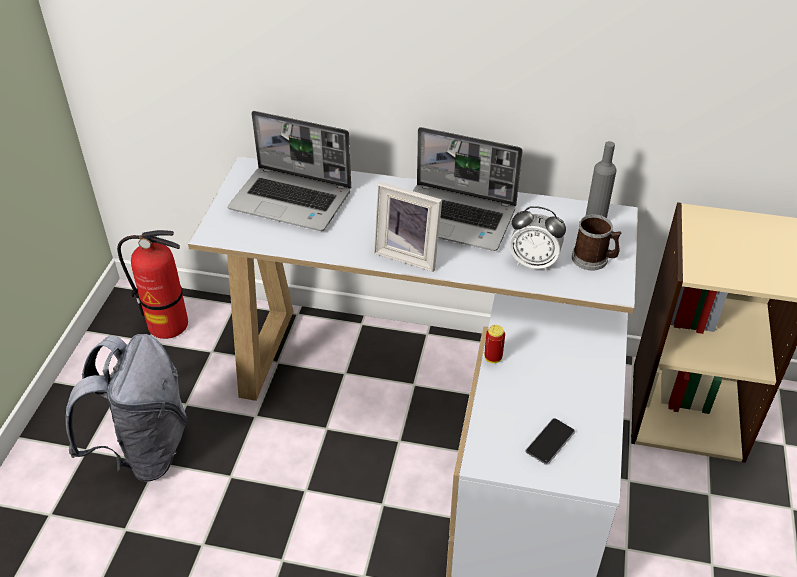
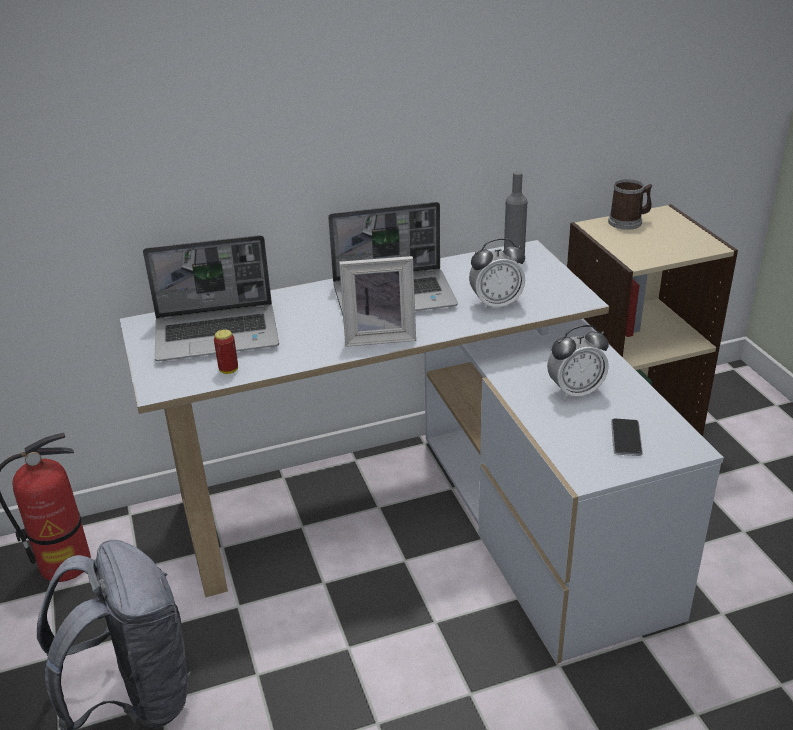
camera: 30 degrees left, 10 degrees down
can [485,325,505,363] -> can moved to [214,329,238,374]
mug [572,215,621,271] -> mug moved to [608,179,652,230]
none -> alarm clock [547,325,609,400]

